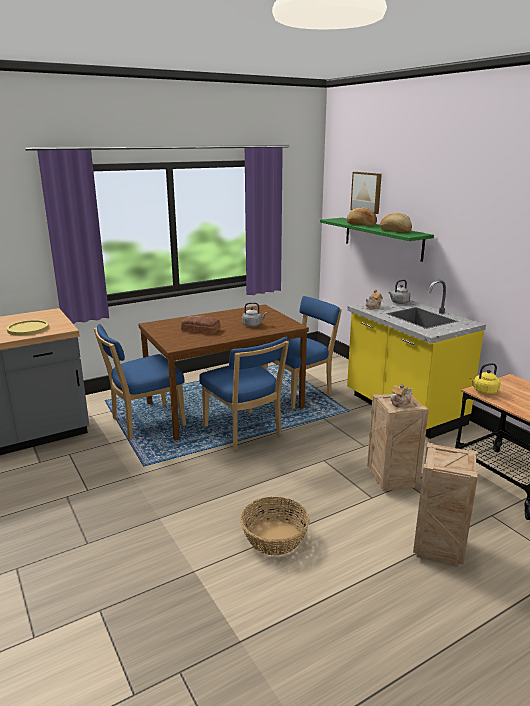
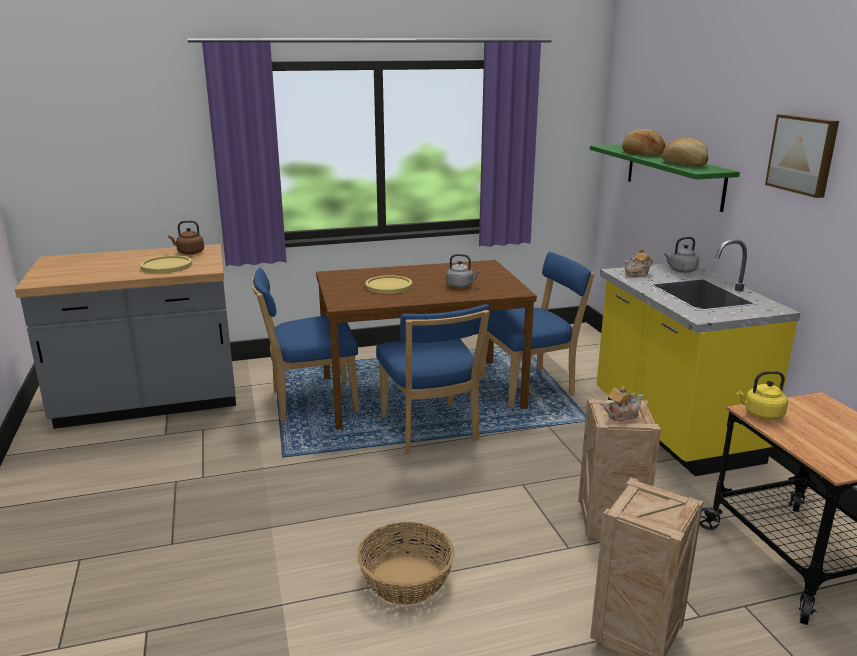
camera: 15 degrees right, 0 degrees up
bread [181,315,221,334] -> yellow plate [365,275,412,294]
picture [350,172,382,214] -> picture moved to [765,114,839,198]
none -> brown kettle [168,220,204,255]

